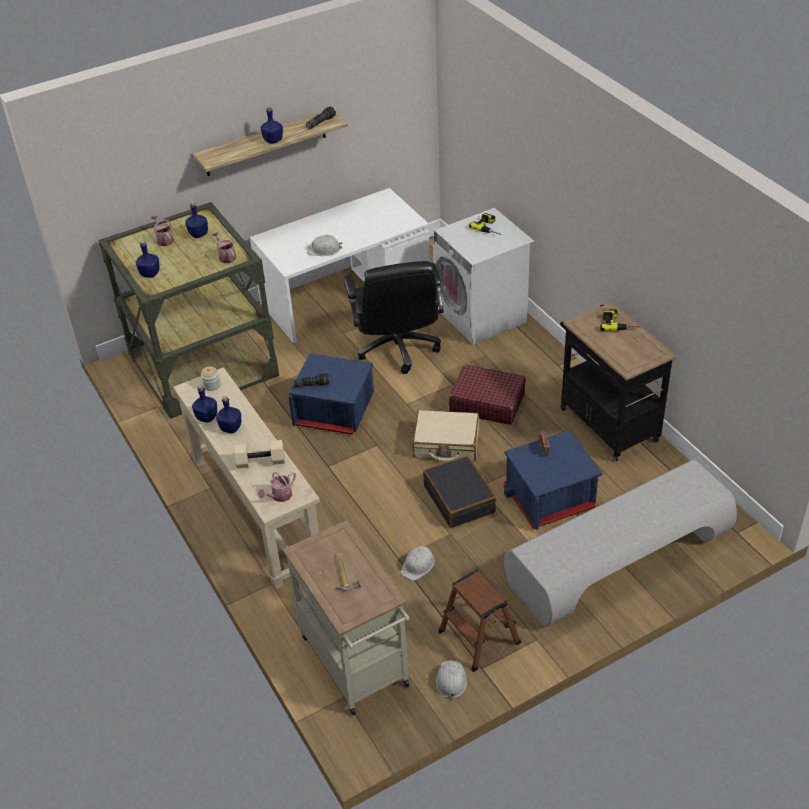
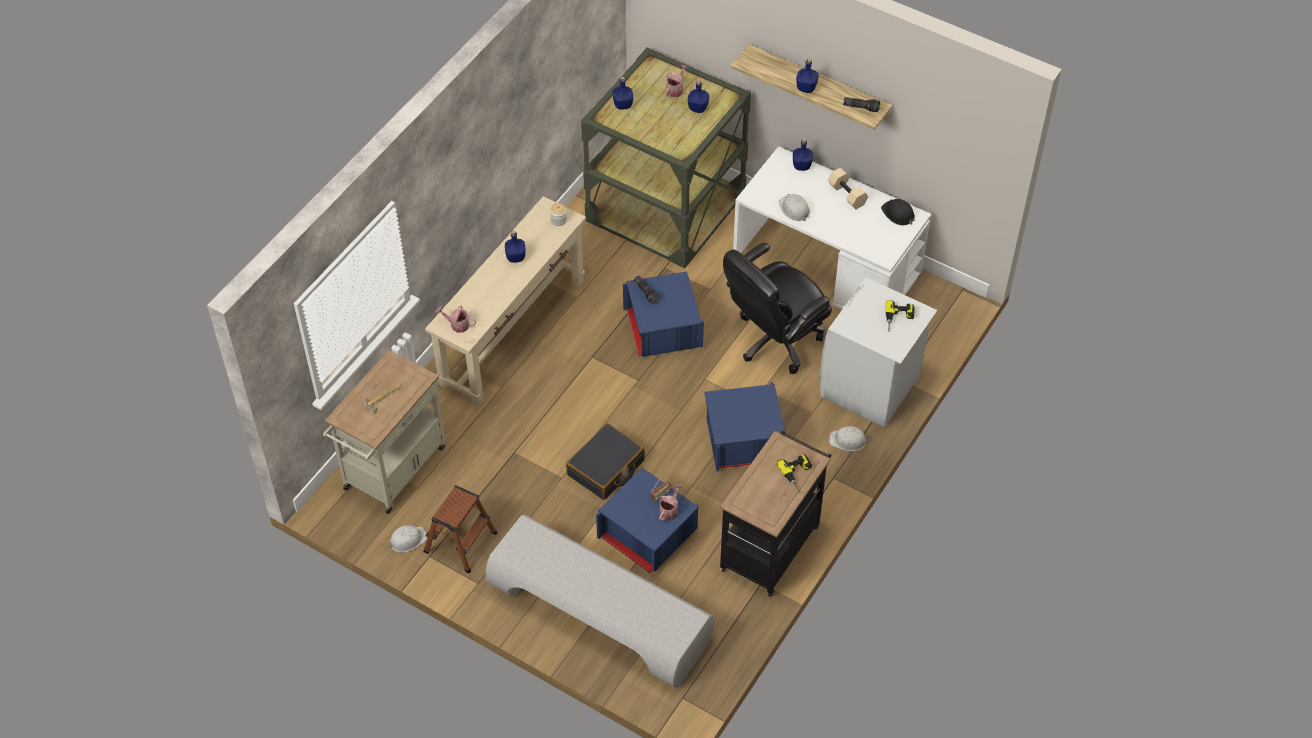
camera: 60 degrees right, 10 degrees up
blue bottle [192,385,217,423] -> blue bottle moved to [793,139,813,171]
watering can [212,232,236,263] -> watering can moved to [659,483,683,521]
beige dumbbell [234,440,285,469] -> beige dumbbell moved to [828,168,868,209]
white hard hat [401,546,435,581] -> white hard hat moved to [829,426,868,451]
beige suitcase [412,410,479,463] -> none
red suitcase [449,365,526,425] -> blue storage box [705,382,785,471]
none -> black hard hat [881,199,915,225]

